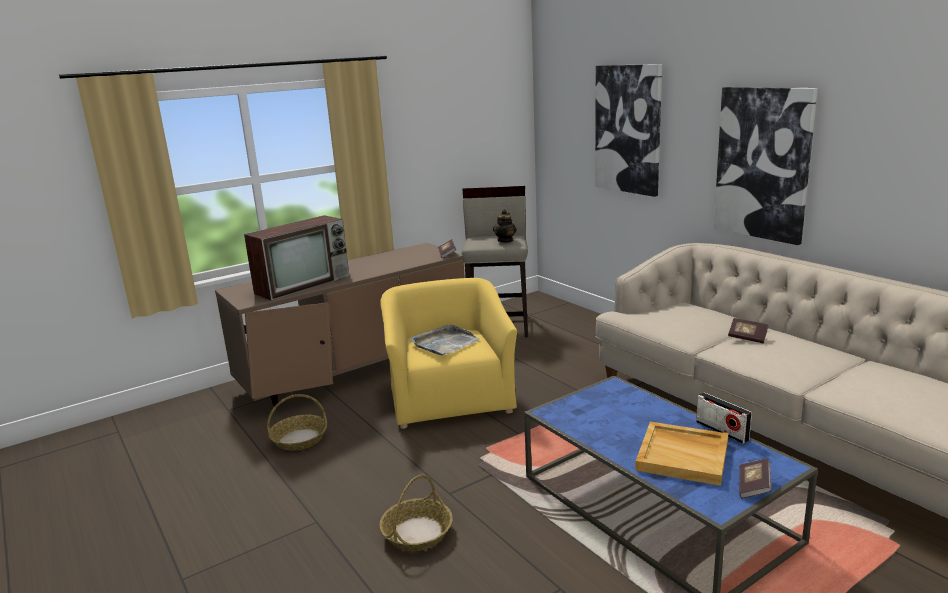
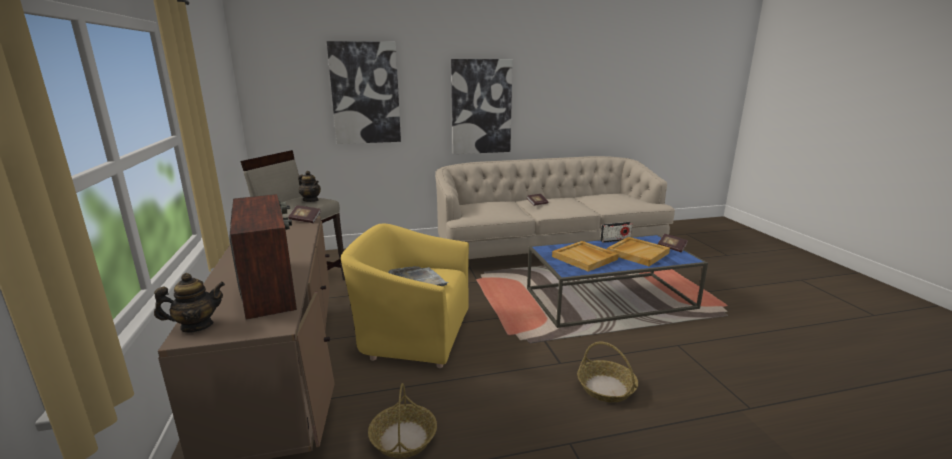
camera: 70 degrees left, 0 degrees up
none -> teapot [154,273,225,333]
none -> beige tray [552,241,618,272]

